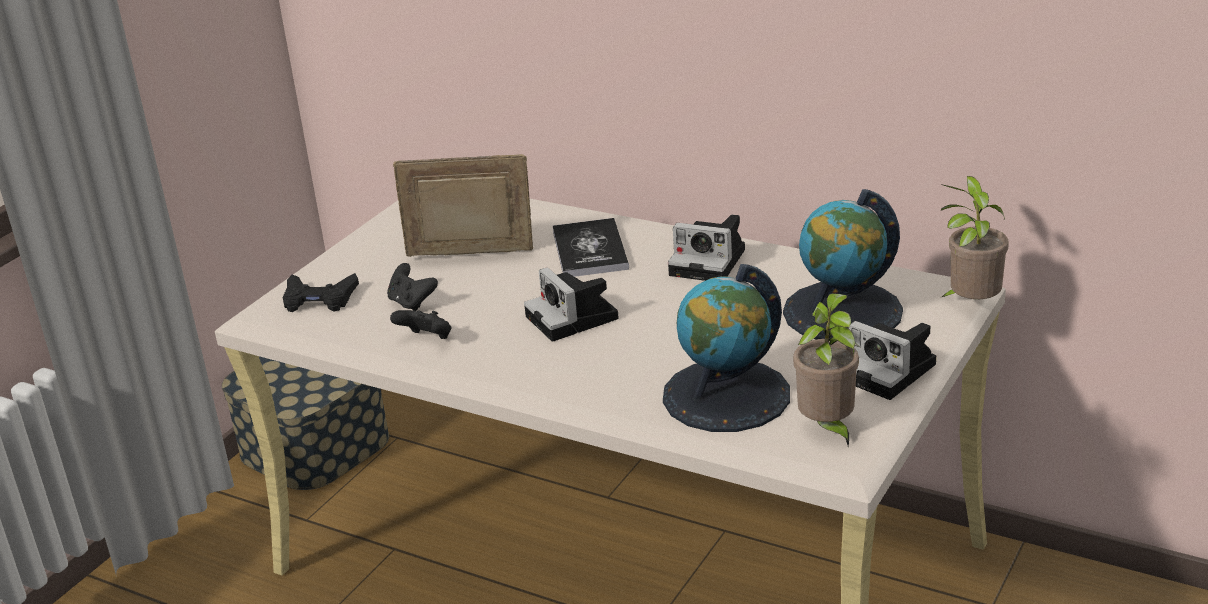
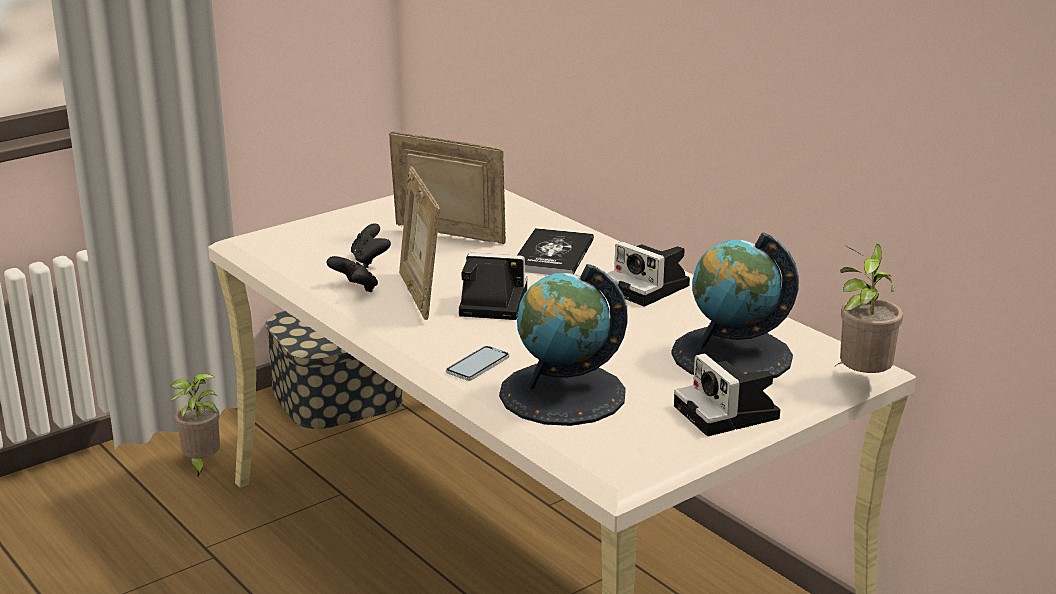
camera: 20 degrees right, 5 degrees down
black game controller [283,273,359,312] -> none
camera [524,267,619,342] -> camera turned 105 degrees clockwise [459,252,528,320]
potted plant [793,294,859,447] -> potted plant moved to [170,373,220,478]
none -> picture frame [399,166,440,320]
none -> phone [446,346,509,381]

